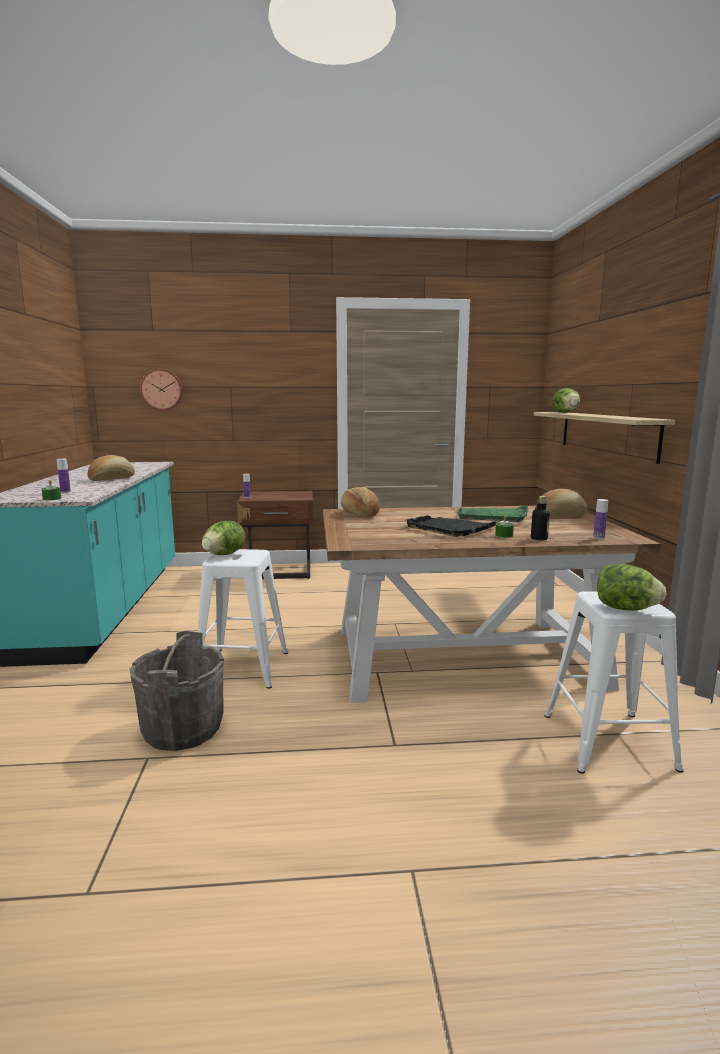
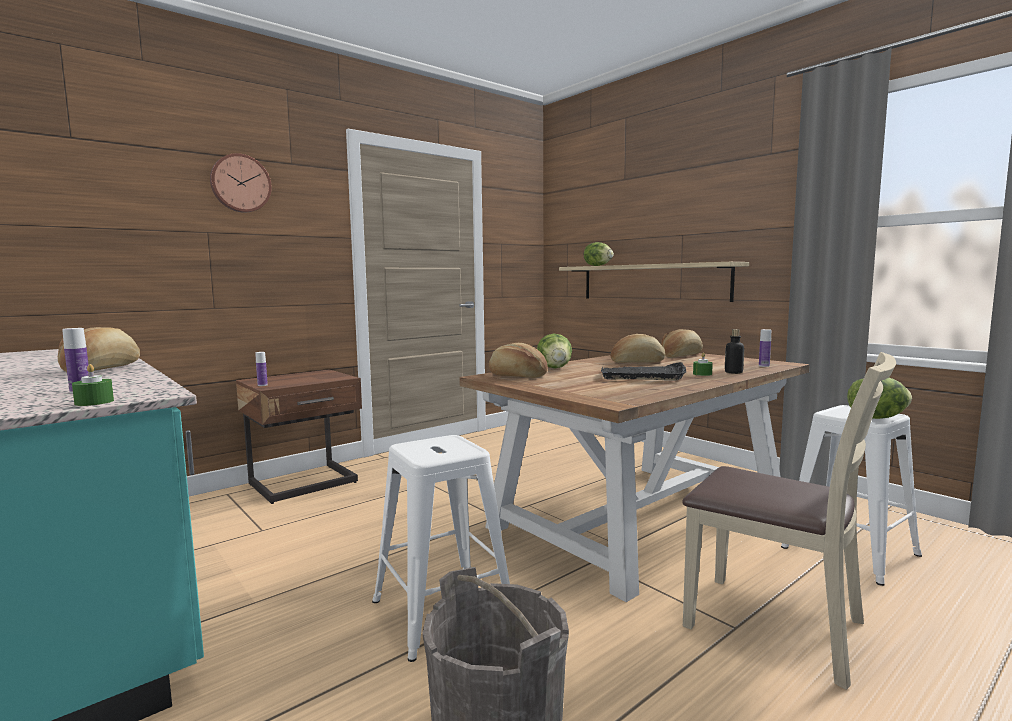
camera: 35 degrees left, 5 degrees down
wall clock [140,369,183,411] -> wall clock moved to [210,153,272,213]
lettuce [202,521,245,555] -> lettuce moved to [537,333,572,368]
green tray [456,506,528,522] -> bread [611,334,665,363]
none -> beige chair [682,352,896,690]

